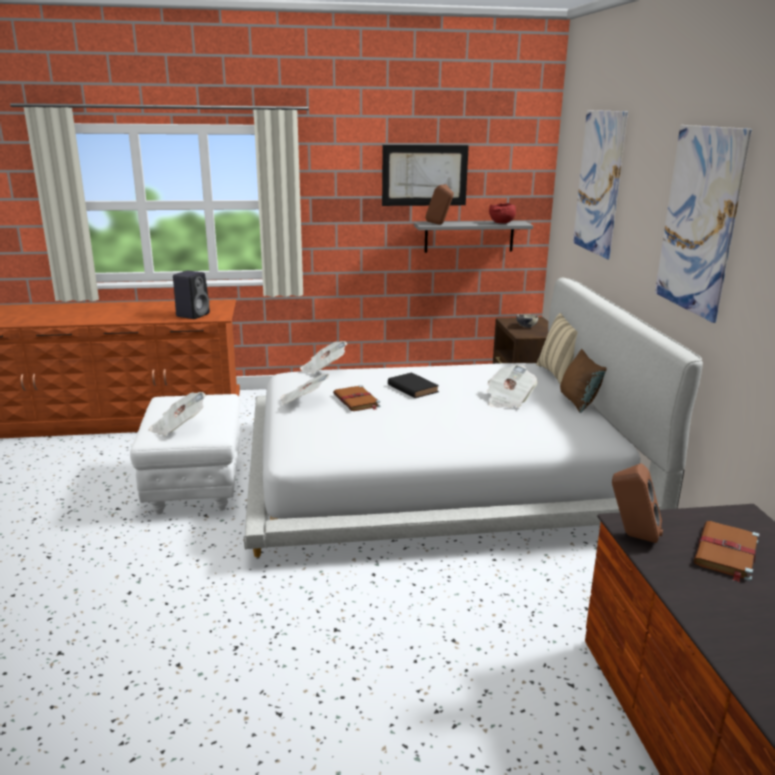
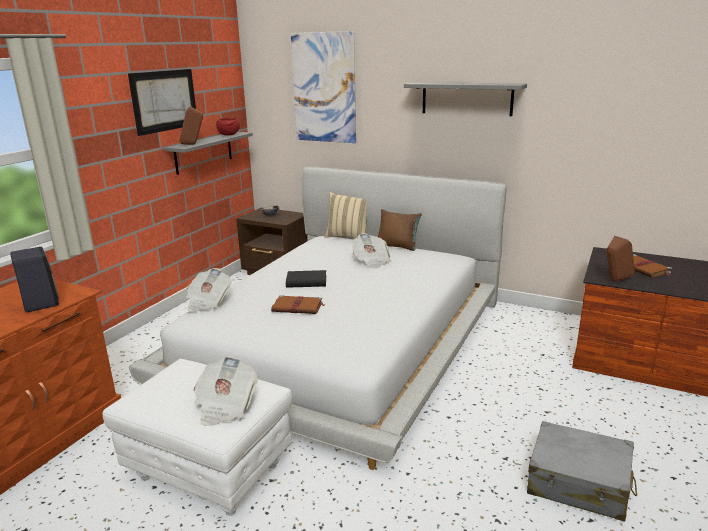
camera: 55 degrees left, 0 degrees up
newspaper [280,373,329,405] -> none
picture [655,125,752,323] -> grey shelf [404,82,527,116]
none -> grey suitcase [527,421,637,522]

